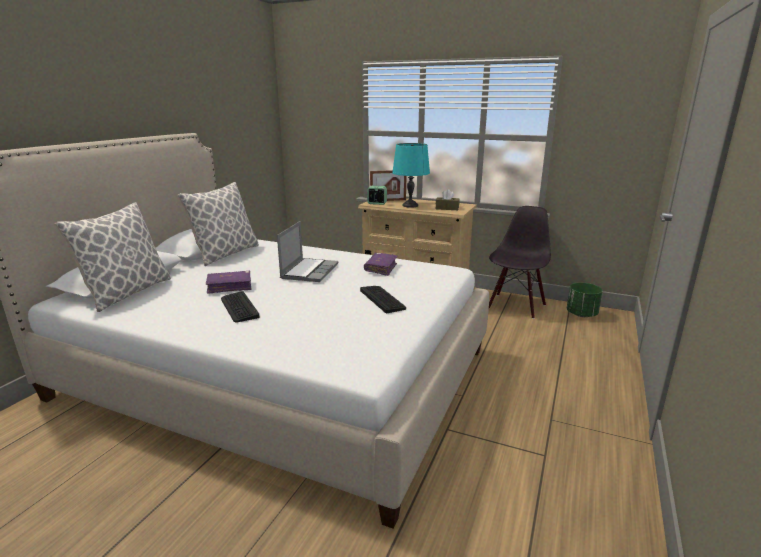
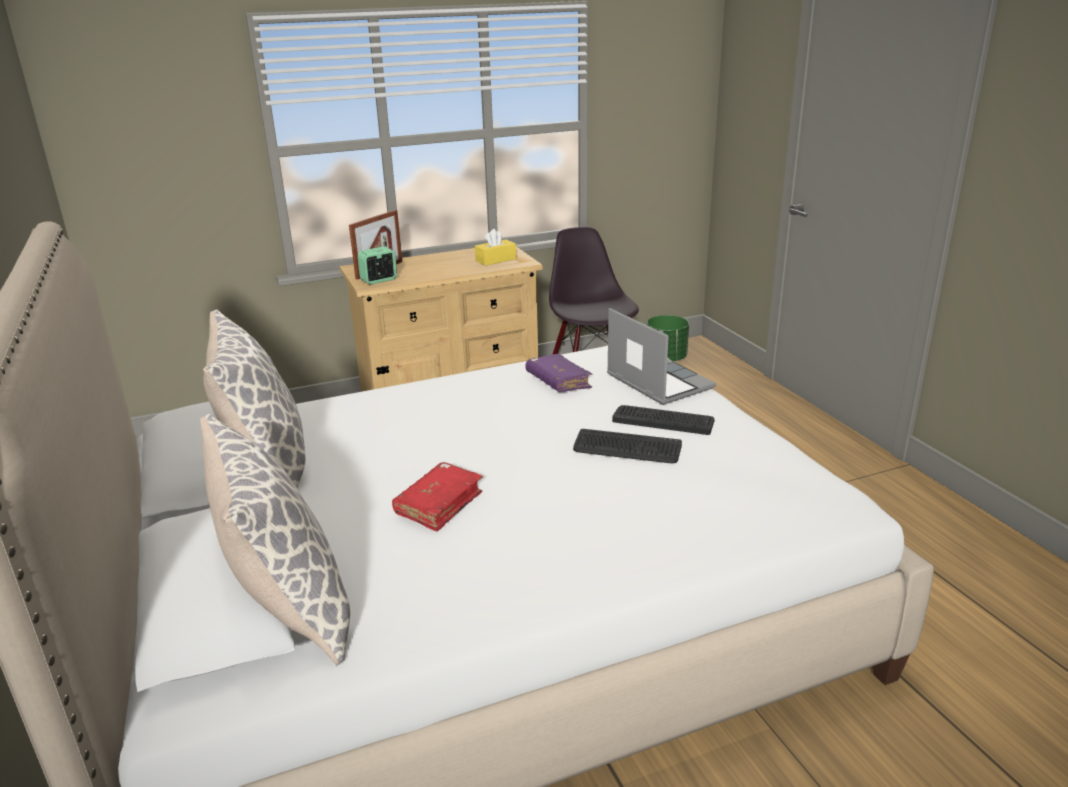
camera: 45 degrees left, 5 degrees up
purple book [206,271,251,294] -> red book [392,462,483,532]
keyboard [221,291,260,322] -> keyboard moved to [573,429,682,463]
laptop [277,221,338,282] -> laptop moved to [607,308,716,405]
turquoise table lamp [392,143,430,208] -> none
brown tissue box [436,189,459,210] -> yellow tissue box [475,229,516,266]

